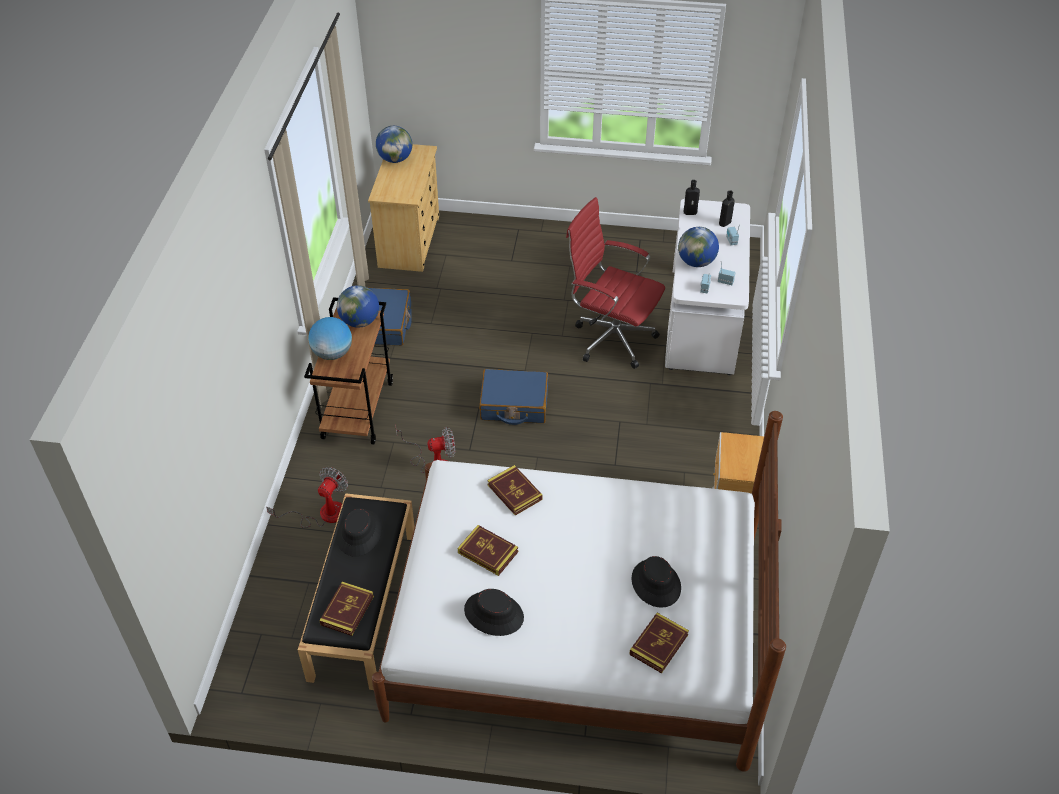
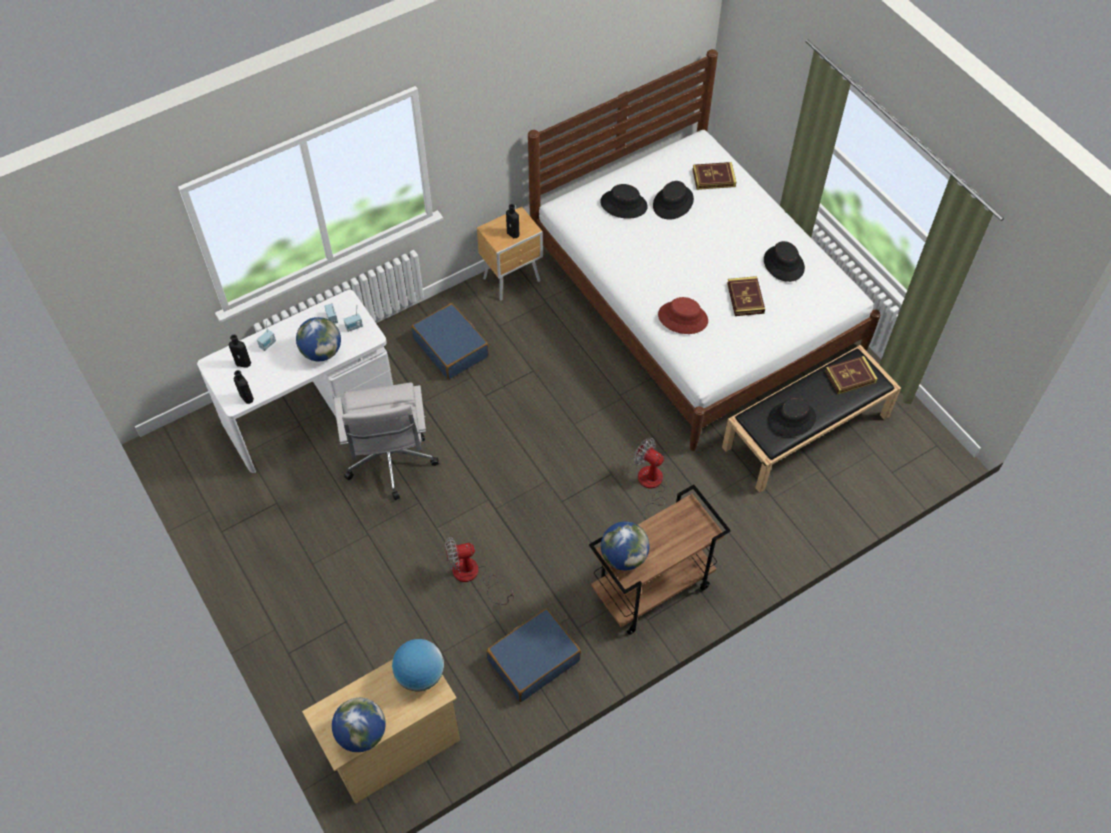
camera: 130 degrees left, 10 degrees up
fan [266,467,348,528] -> fan moved to [445,537,514,605]
globe [308,317,352,360] -> globe moved to [392,639,444,691]
blue suitcase [479,369,548,425] -> blue suitcase moved to [412,303,489,379]
book [487,465,542,516] -> red hat [658,297,708,334]
red office chair [566,197,665,369] -> white office chair [334,382,439,500]
none -> black bottle [506,204,519,238]
none -> black hat [600,184,648,219]

